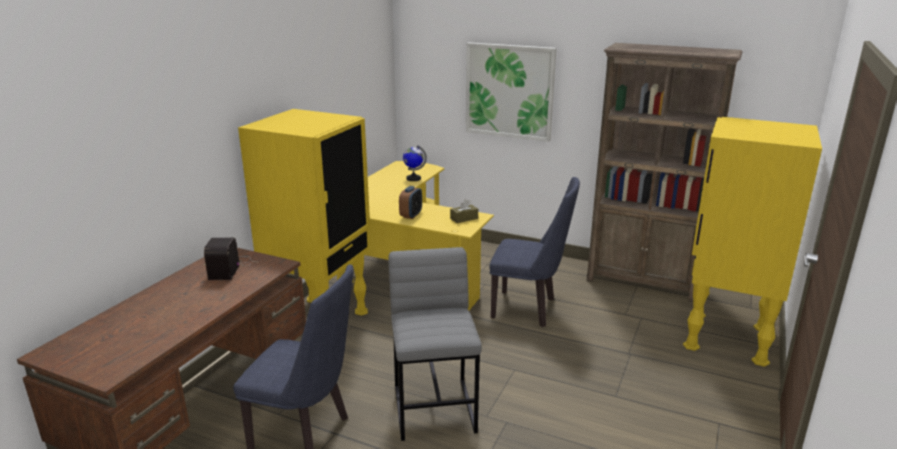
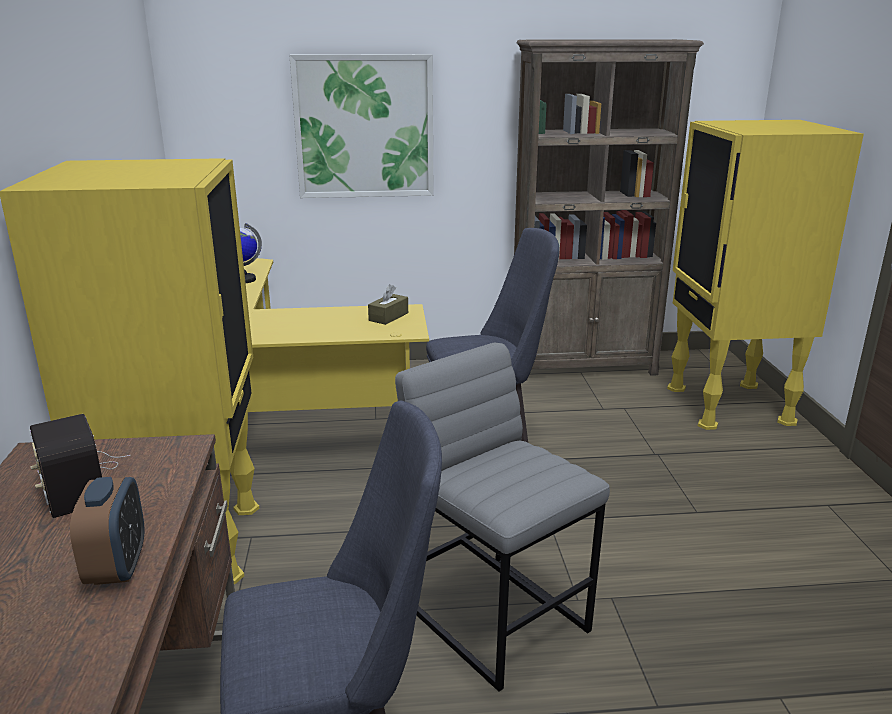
camera: 30 degrees left, 0 degrees up
alarm clock [399,186,422,219] -> alarm clock moved to [70,477,144,585]

